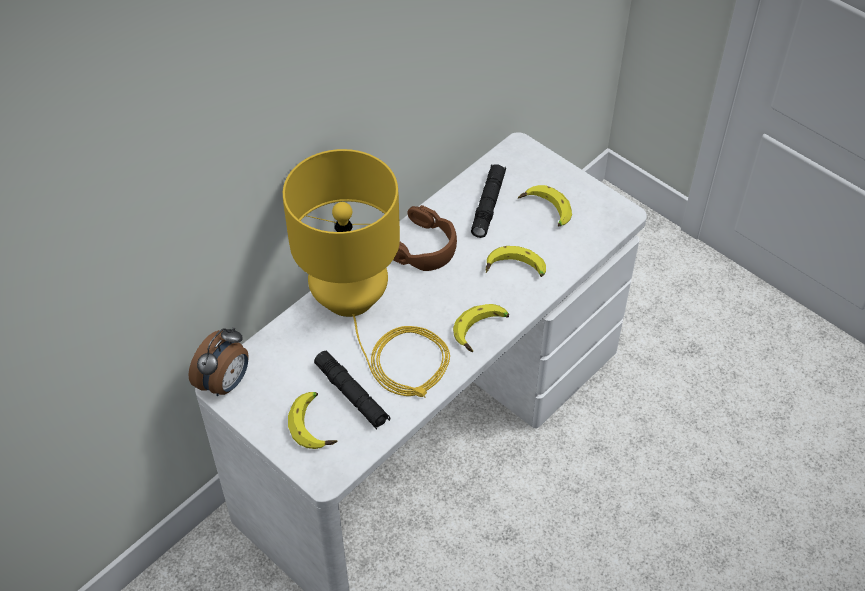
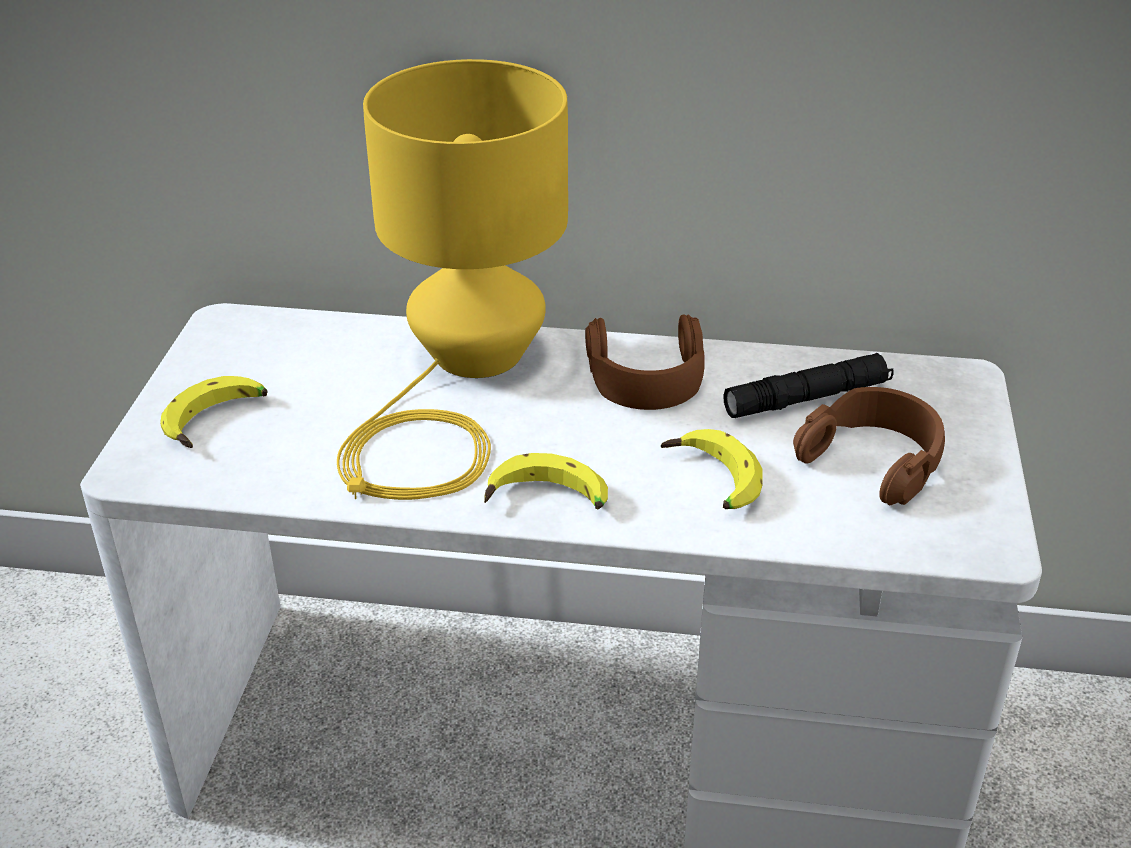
camera: 55 degrees right, 15 degrees down
alarm clock [188,327,249,396] -> none
black flashlight [314,351,391,429] -> none
banana [518,185,572,226] -> brown headphones [793,387,945,505]

